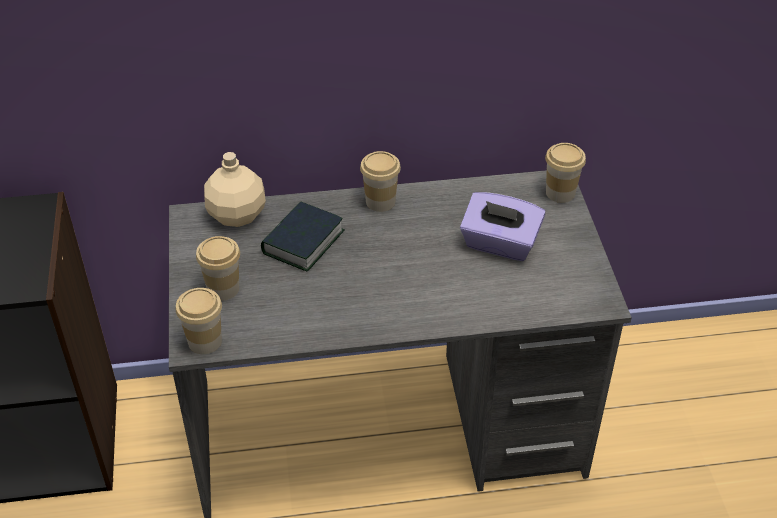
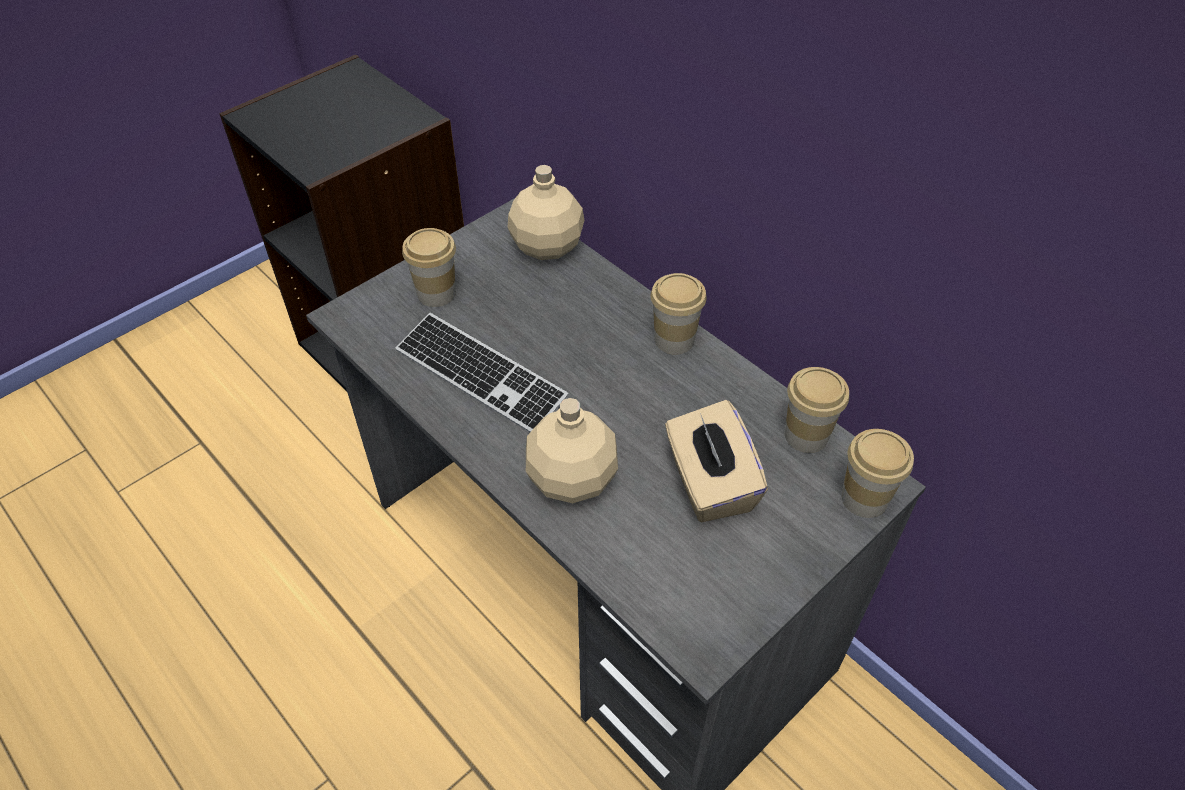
camera: 55 degrees right, 5 degrees up
cup [176,288,222,354] -> cup moved to [785,367,849,453]
book [261,201,345,271] -> none
purple tissue box [460,192,546,261] -> beige tissue box [665,400,768,522]
none -> keyboard [395,313,569,432]
none -> beige bottle [526,398,618,503]

